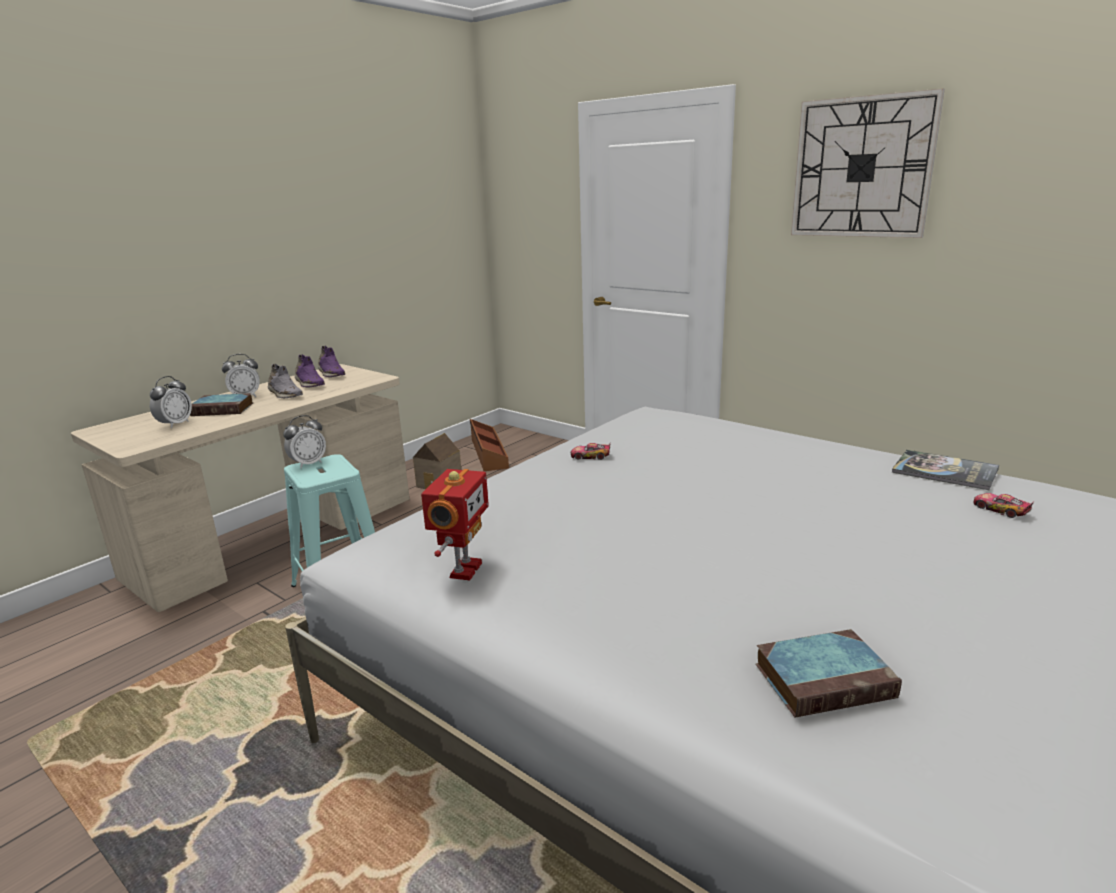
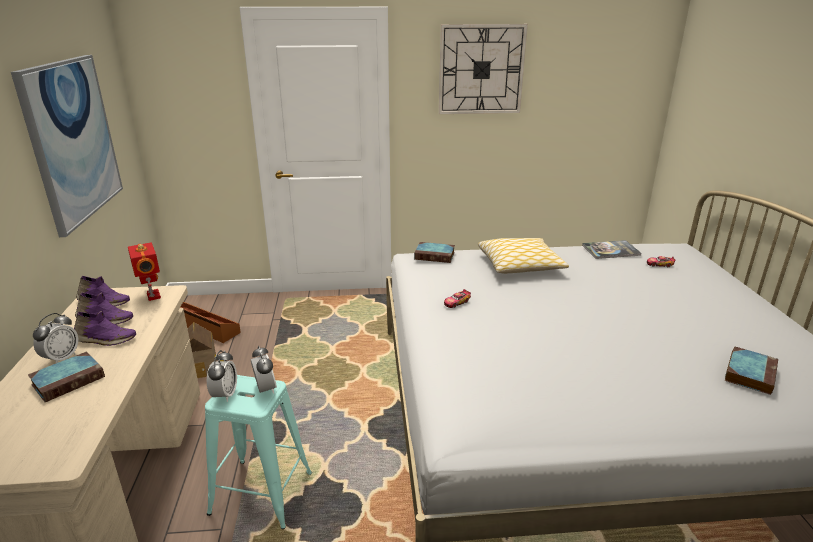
camera: 45 degrees left, 5 degrees up
alarm clock [150,376,192,428] -> alarm clock moved to [251,346,277,394]
grey shoe [268,364,303,399] -> purple shoe [74,311,136,346]
toy robot [421,469,489,580] -> toy robot moved to [128,243,161,301]
none -> picture [11,55,123,237]
none -> book [414,242,455,263]
none -> pillow [478,238,569,274]

